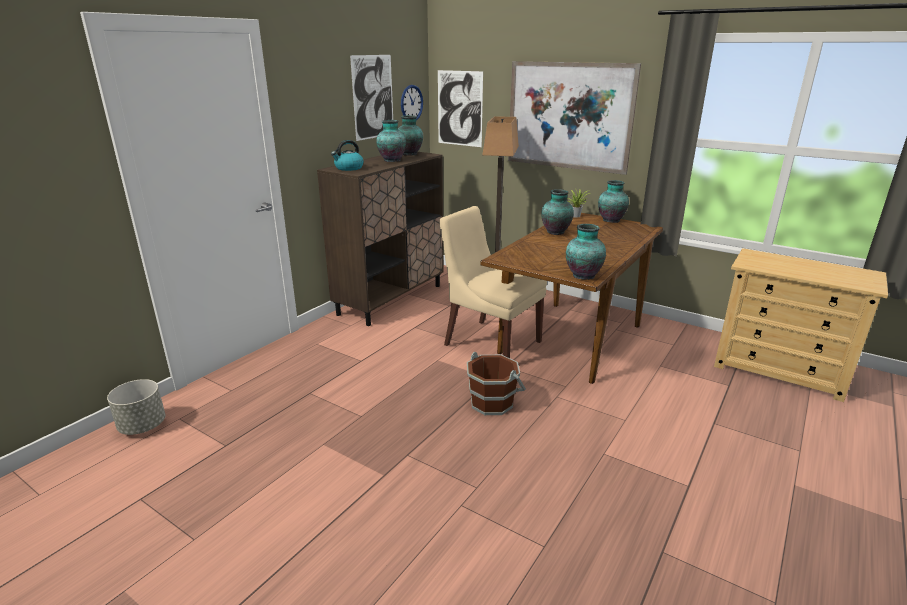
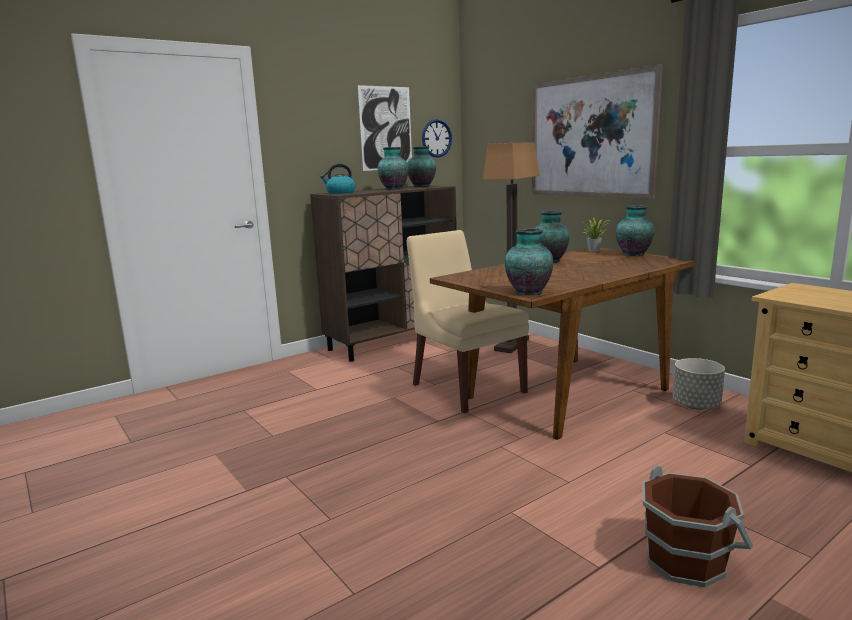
camera: 20 degrees right, 10 degrees down
grey planter [107,379,165,435] -> grey planter moved to [673,358,725,410]
picture [438,70,483,147] -> none
brown bucket [467,352,526,415] -> brown bucket moved to [642,465,753,587]

